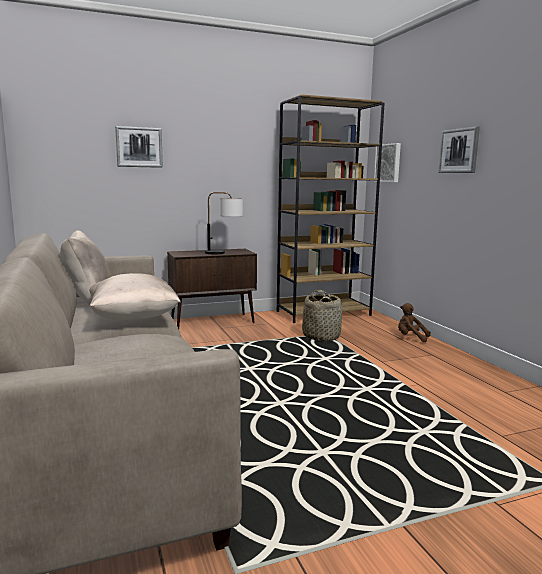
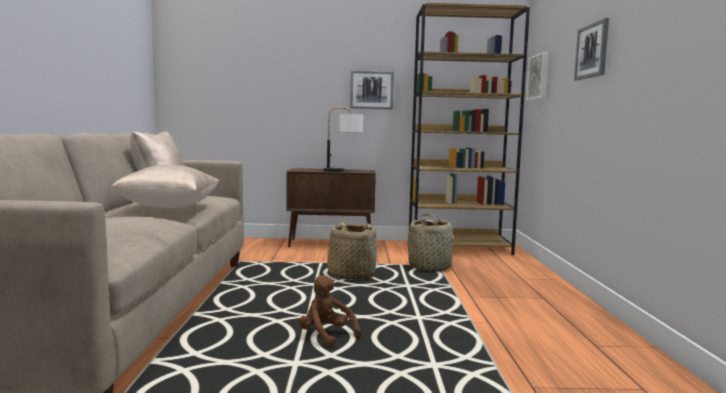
camera: 20 degrees right, 5 degrees down
picture [115,126,163,168] -> picture moved to [350,70,394,109]
brown plush toy [398,303,431,342] -> brown plush toy moved to [299,275,361,348]
none -> basket [327,220,377,280]

